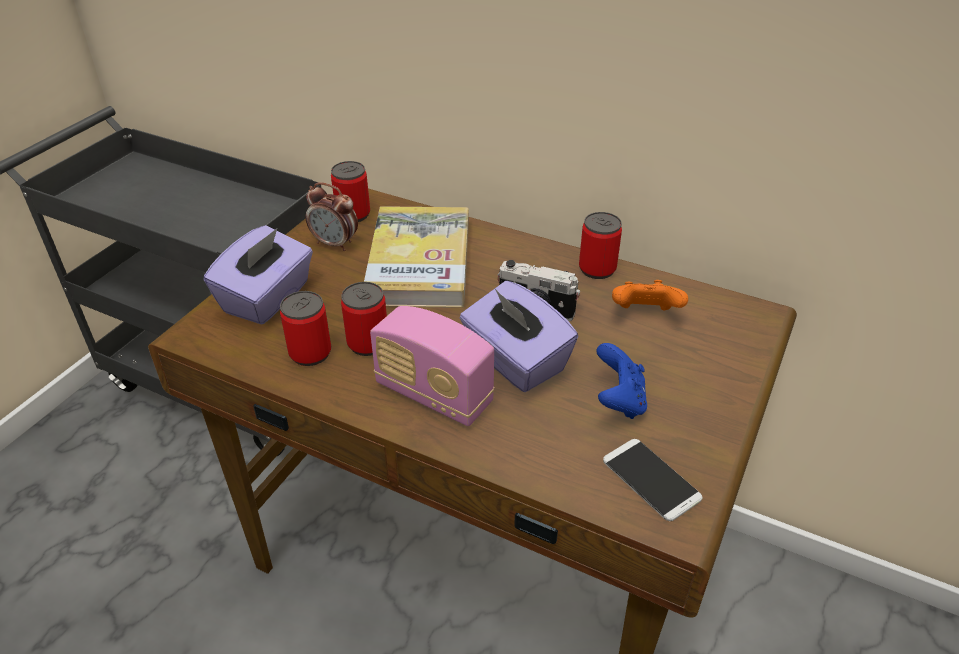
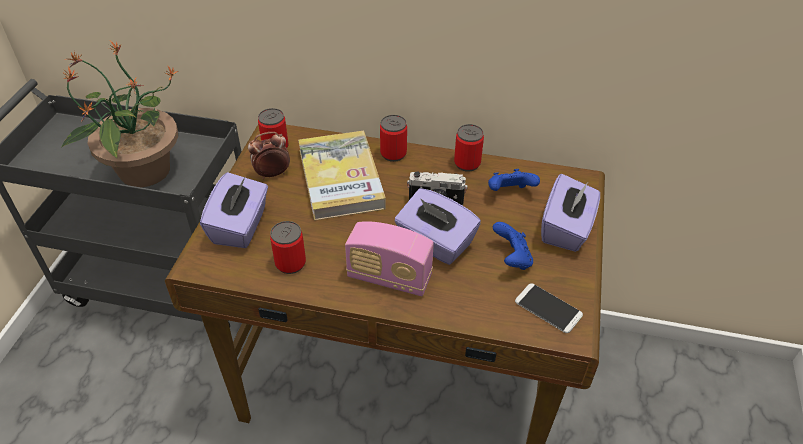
camera: 15 degrees left, 5 degrees up
alarm clock [306,182,358,251] -> alarm clock turned 150 degrees clockwise [248,132,290,179]
can [341,282,387,356] -> can moved to [380,115,407,162]
orange game controller [612,280,688,311] -> blue game controller [488,169,540,191]
none -> potted plant [61,41,178,187]
none -> purple tissue box [541,174,600,252]

